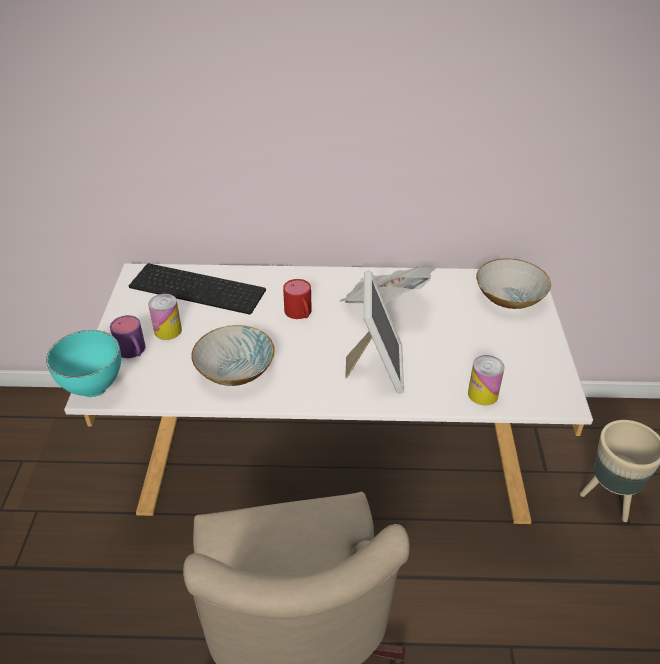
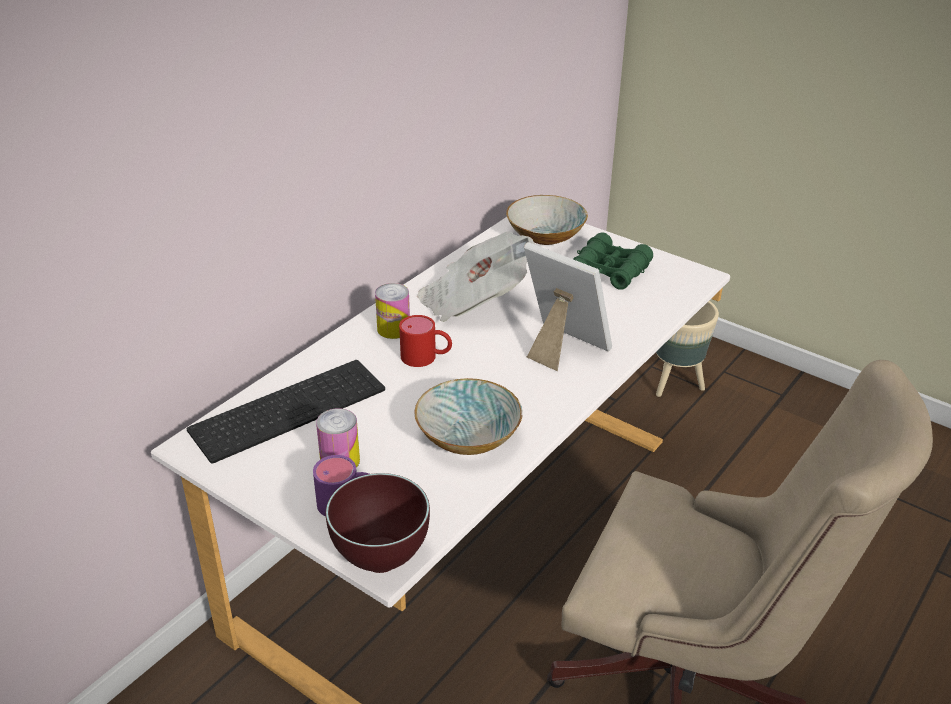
camera: 55 degrees left, 5 degrees down
turquoise bowl [46,330,121,397] -> brown bowl [326,473,430,573]
can [468,355,505,406] -> can moved to [375,283,410,339]
none -> green binoculars [573,232,653,290]

